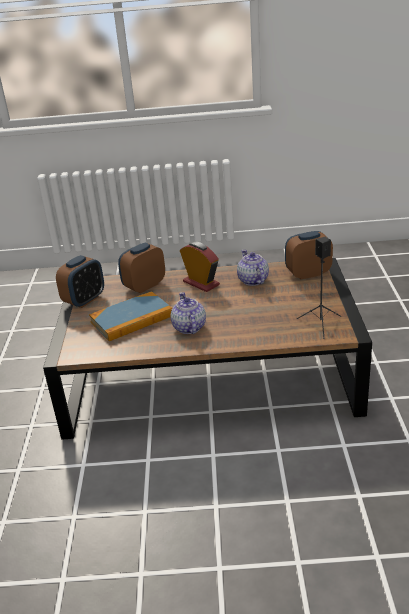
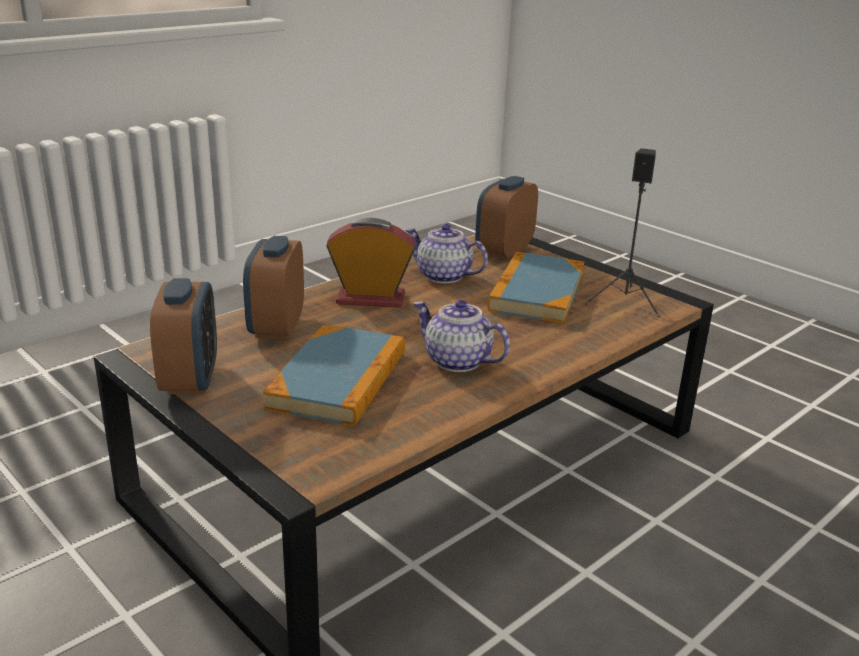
camera: 45 degrees left, 5 degrees down
none -> book [487,252,585,323]

